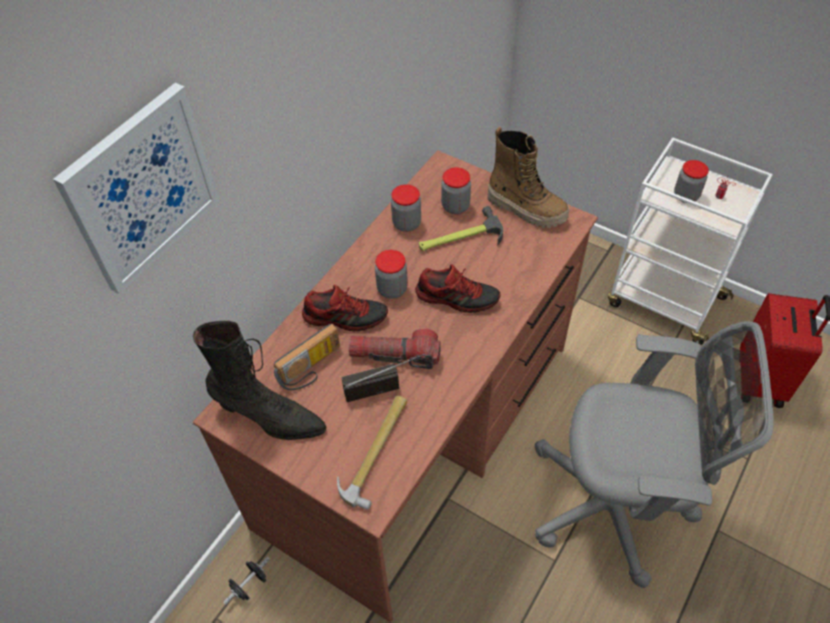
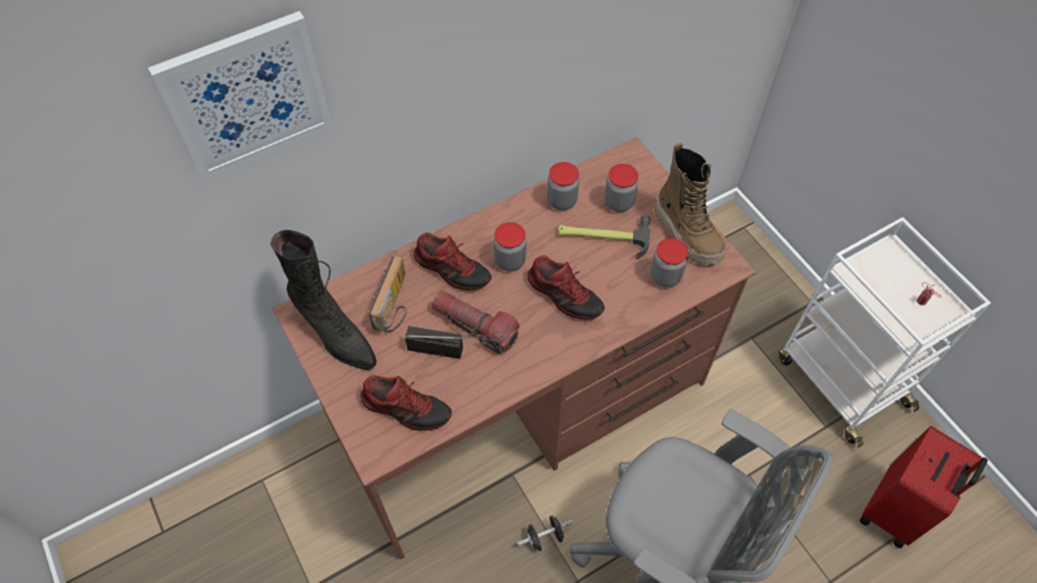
camera: 25 degrees right, 5 degrees up
black dumbbell [223,557,270,605] -> black dumbbell moved to [517,516,573,551]
radio [274,324,340,390] -> radio turned 60 degrees counterclockwise [368,256,407,333]
hammer [337,396,407,510] -> shoe [360,375,452,431]
jar [674,160,709,203] -> jar moved to [651,238,688,287]

